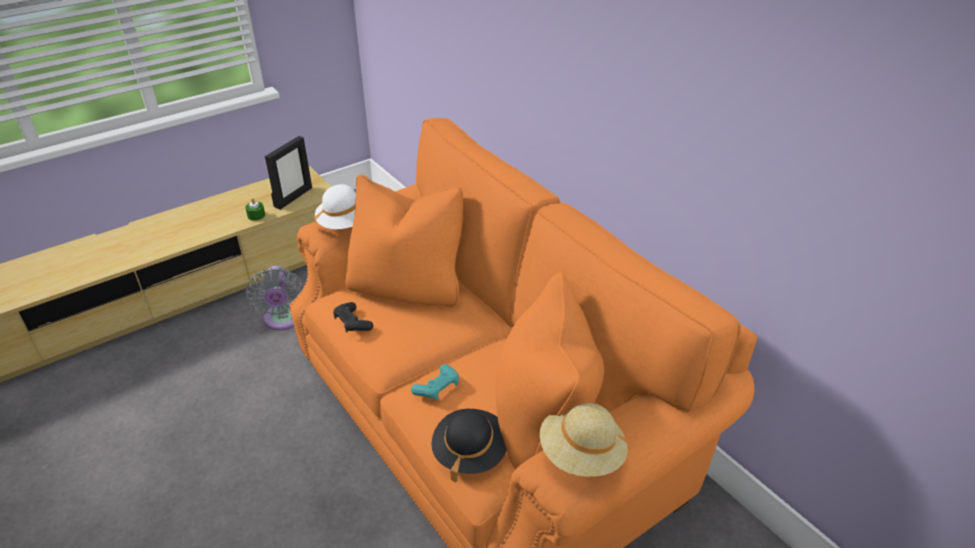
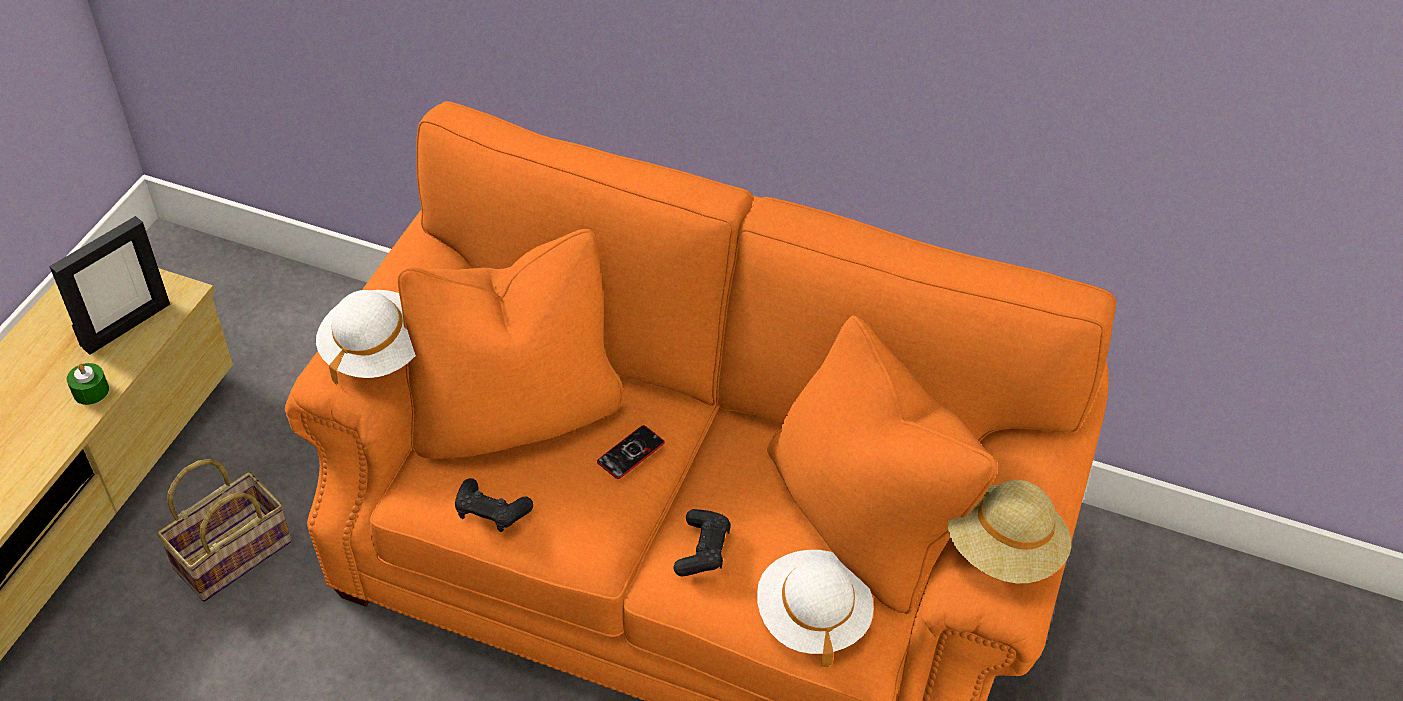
camera: 35 degrees left, 10 degrees up
grey fan [246,265,304,331] -> basket [157,459,292,602]
picture frame [265,136,312,210] -> picture frame turned 45 degrees clockwise [49,216,170,355]
turquoise game controller [411,364,459,400] -> black game controller [674,509,731,577]
black hat [432,409,507,483] -> white hat [757,550,874,667]
none -> phone [597,425,665,479]

